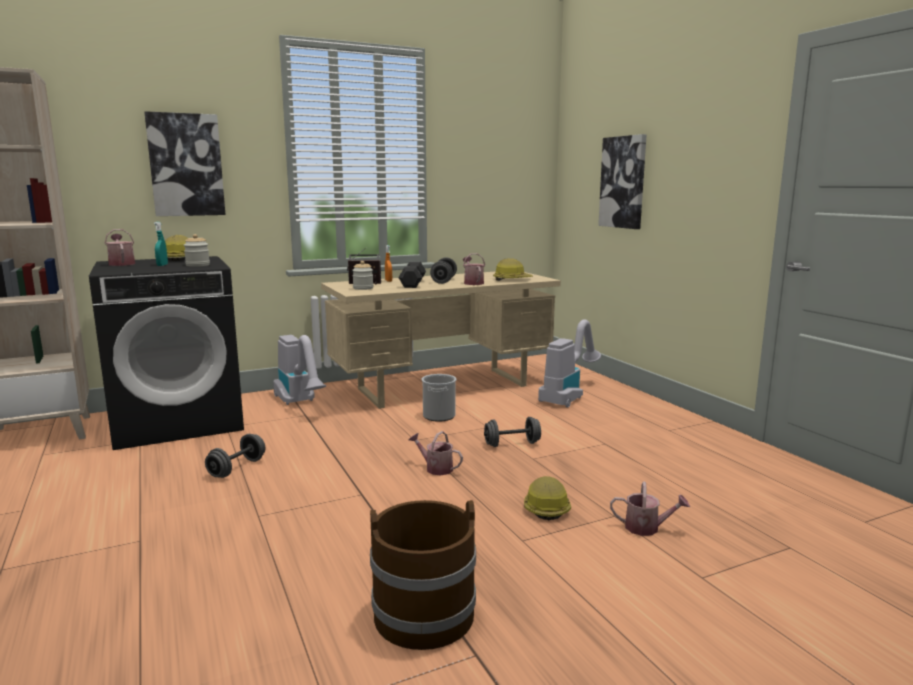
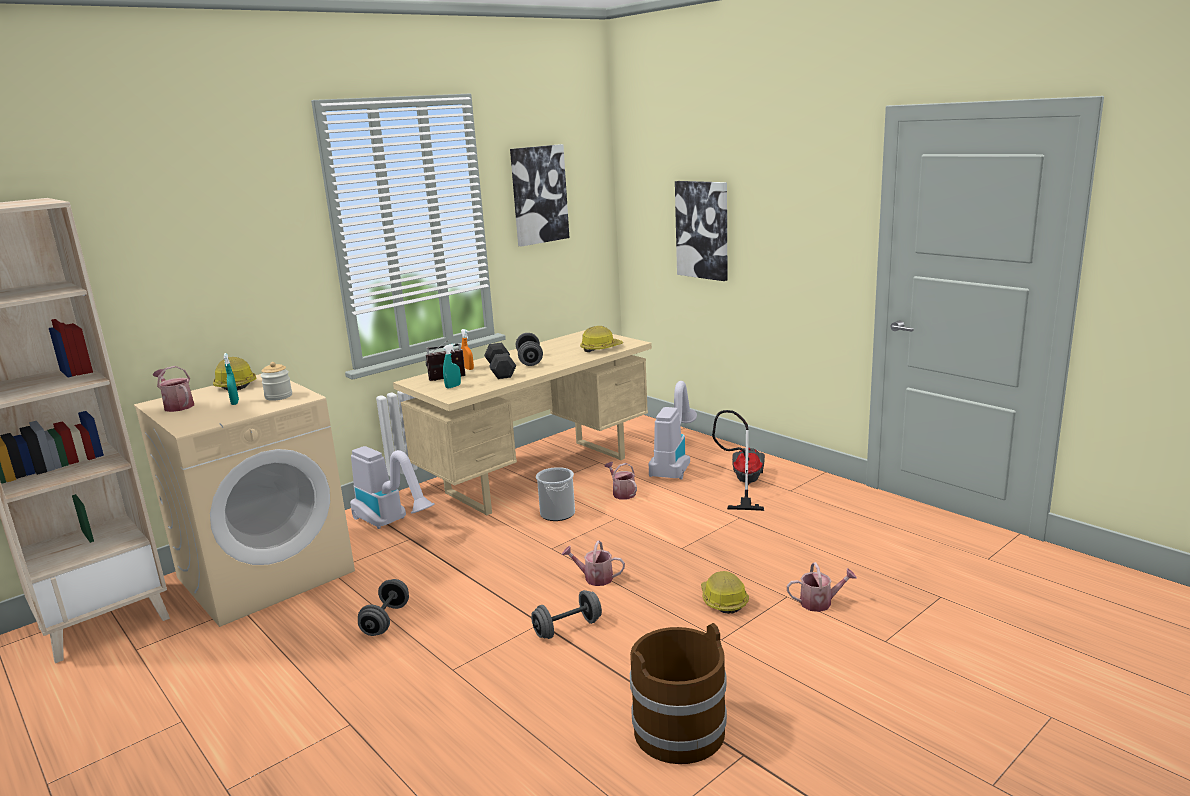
camera: 15 degrees left, 5 degrees up
black washing machine [89,256,244,450] -> beige washing machine [134,374,355,627]
picture [144,111,226,216] -> picture moved to [510,144,569,247]
jar [352,261,373,290] -> turquoise spray bottle [443,343,461,389]
watering can [463,253,485,285] -> watering can moved to [604,462,637,500]
grey dumbbell [484,417,541,447] -> grey dumbbell moved to [531,590,602,639]
none -> vacuum cleaner [712,410,765,511]

